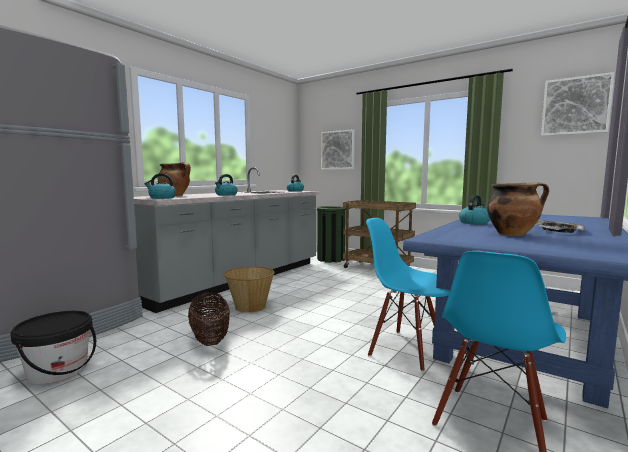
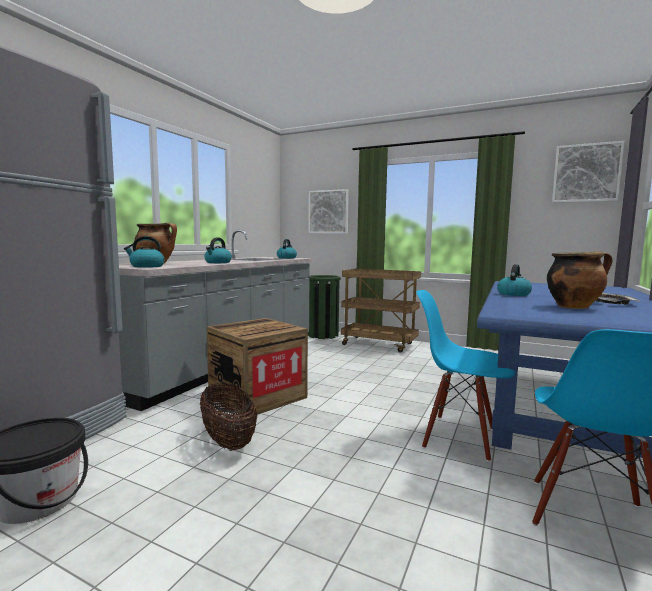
camera: 10 degrees left, 0 degrees up
basket [224,266,275,313] -> crate [207,318,308,417]

